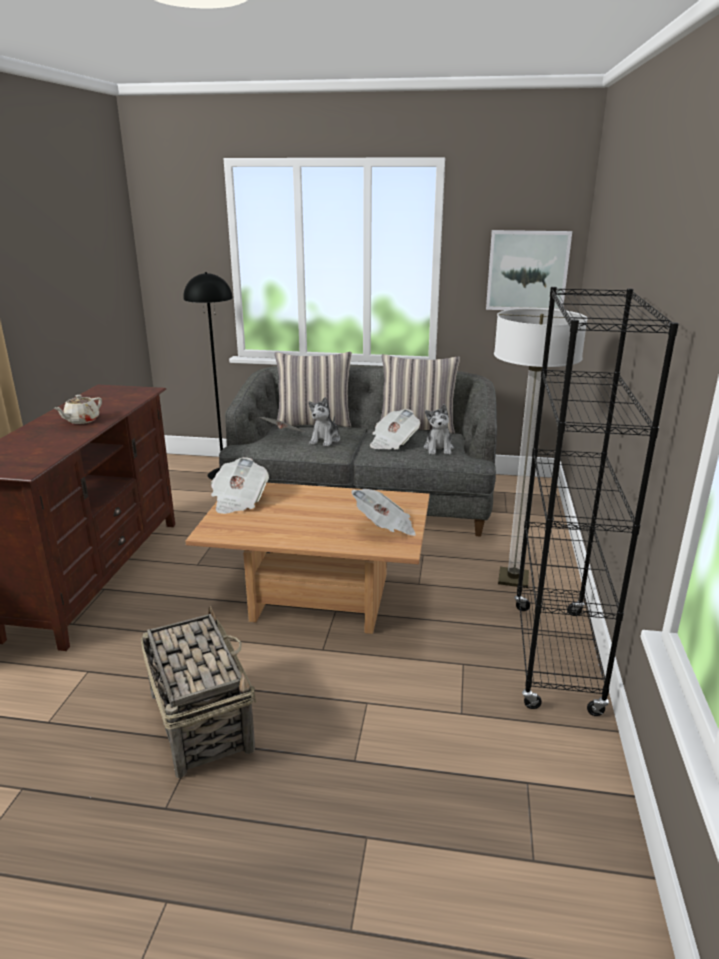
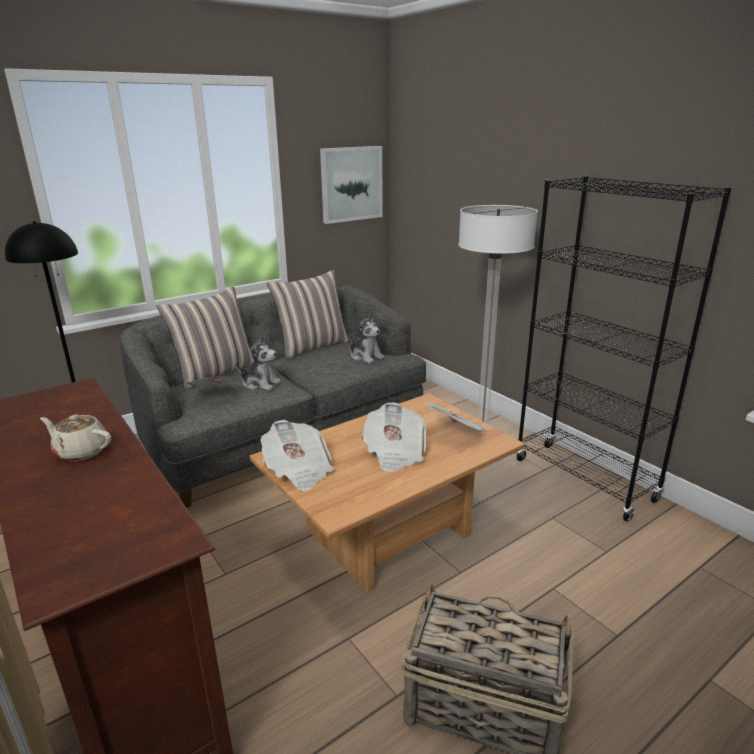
camera: 45 degrees left, 0 degrees up
beige teapot [54,395,102,424] -> beige teapot turned 120 degrees clockwise [40,415,111,461]
plush toy [309,397,340,447] -> plush toy turned 45 degrees counterclockwise [235,336,281,390]
newspaper [370,409,420,450] -> newspaper moved to [361,402,427,472]

